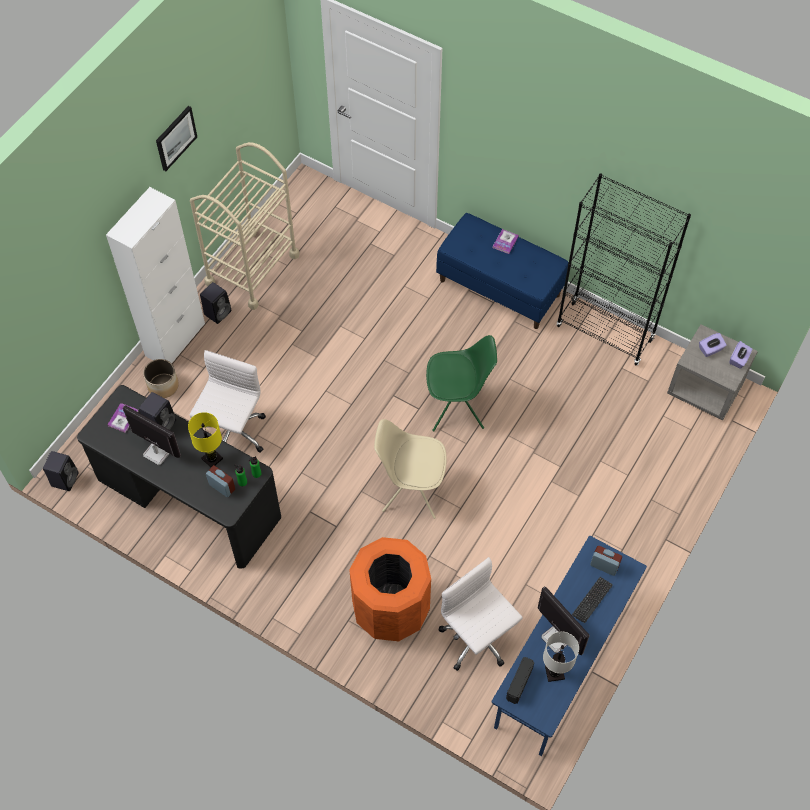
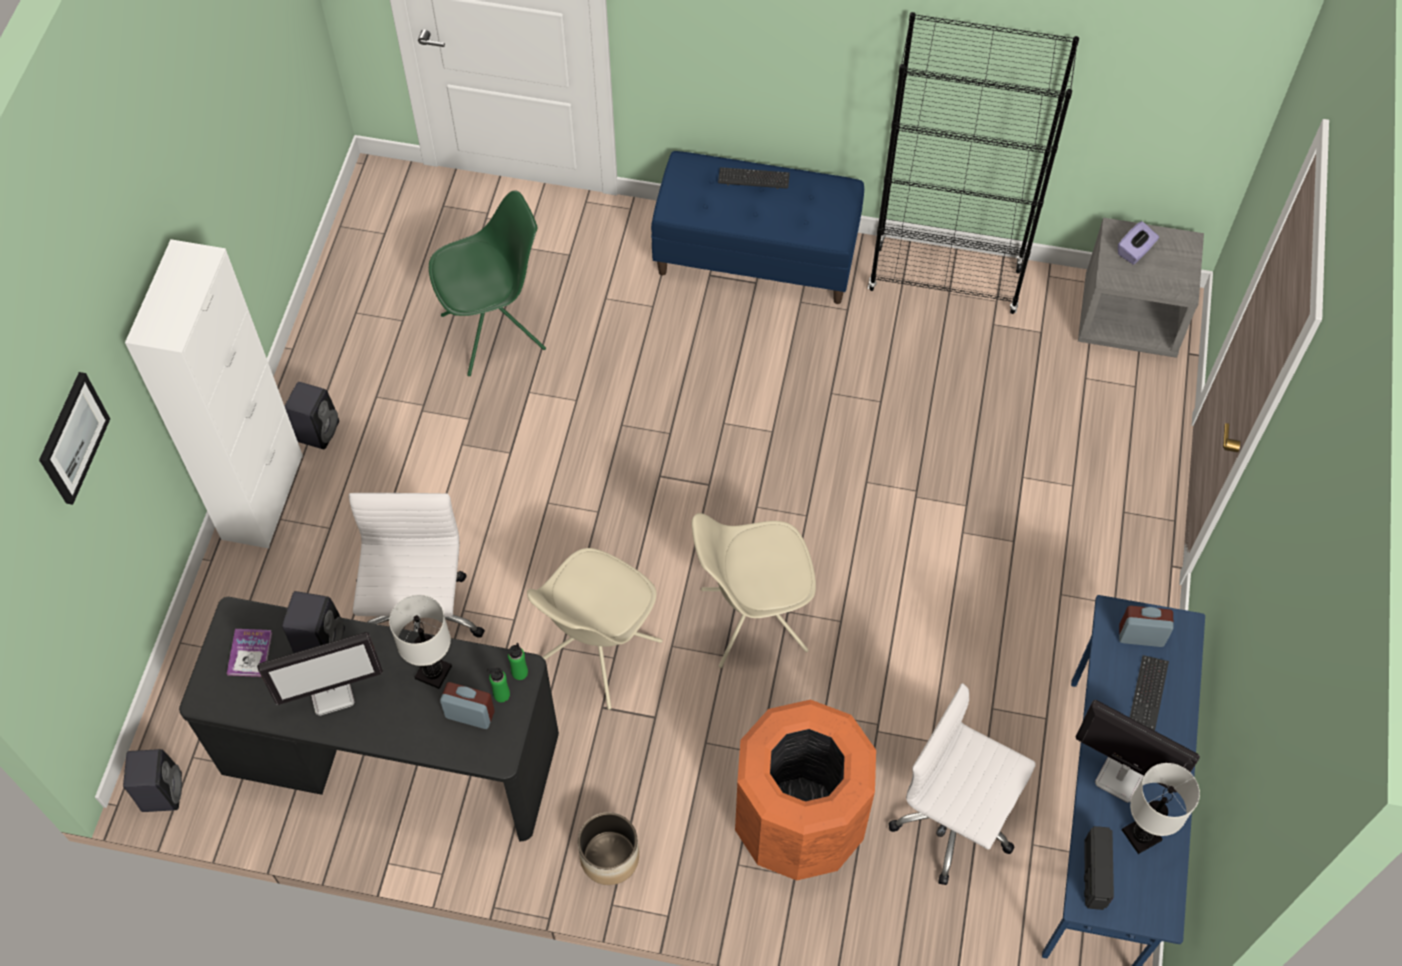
camera: 20 degrees left, 0 degrees up
monitor [123,405,181,465] -> monitor turned 150 degrees clockwise [257,632,383,716]
planter [143,359,179,398] -> planter moved to [578,812,639,885]
picture [156,106,197,171] -> picture moved to [39,372,110,505]
yellow table lamp [188,412,223,467] -> white table lamp [389,595,452,689]
beige cart [190,142,300,310] -> none
green chair [426,335,497,432] -> green chair moved to [429,190,546,376]
book [493,229,519,254] -> keyboard [718,167,790,189]
purple tissue box [730,341,752,369] -> none
none -> beige chair [527,548,663,710]

